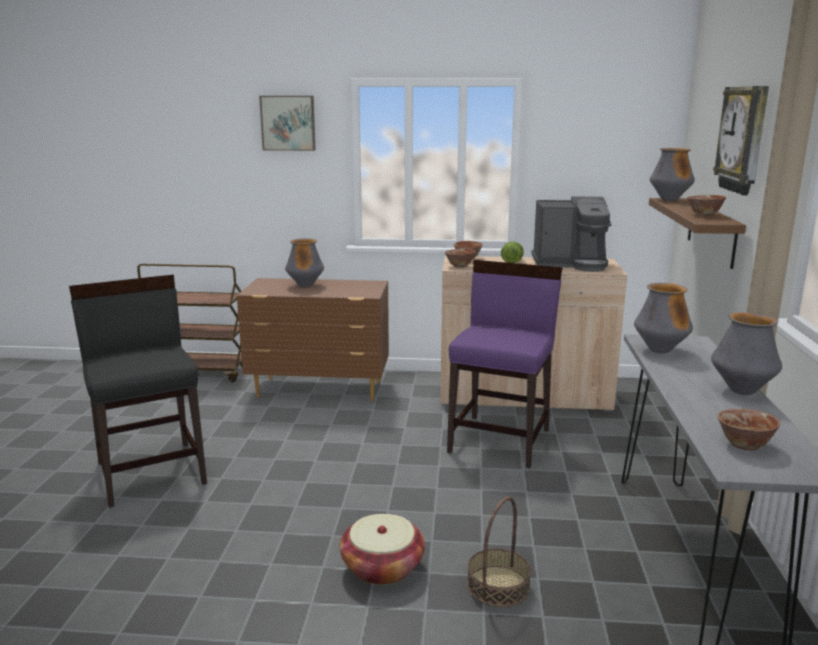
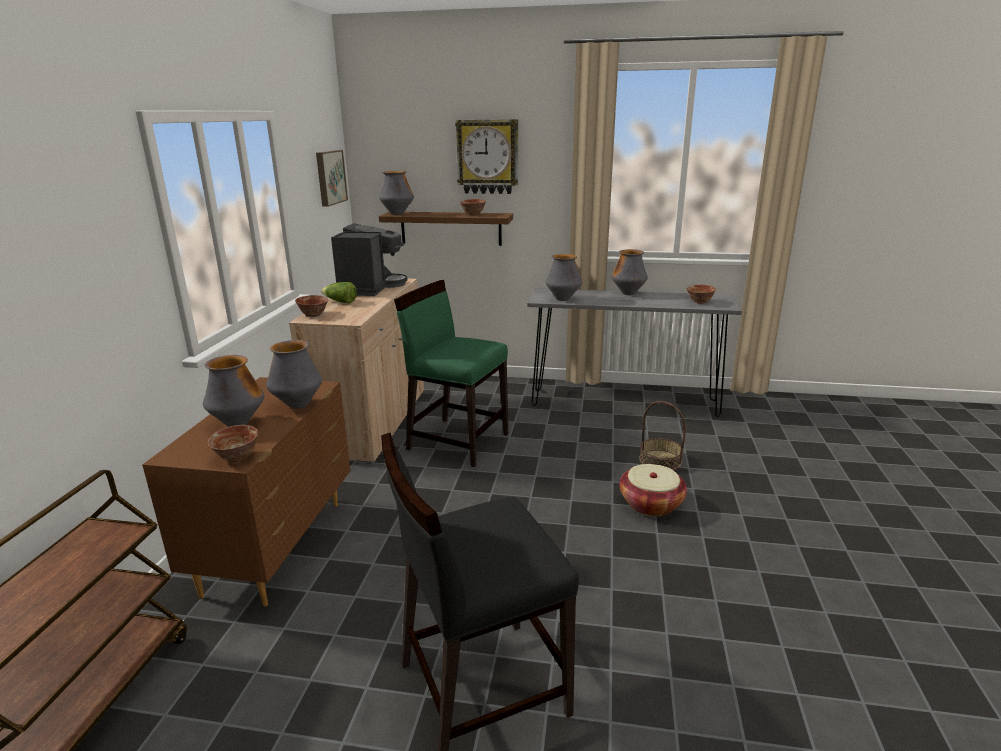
camera: 85 degrees left, 5 degrees up
picture [259,96,316,151] -> picture moved to [316,150,348,207]
bowl [445,248,475,268] -> bowl moved to [208,425,258,462]
purple chair [447,260,562,468] -> green chair [394,280,508,467]
none -> vase [266,340,322,409]

